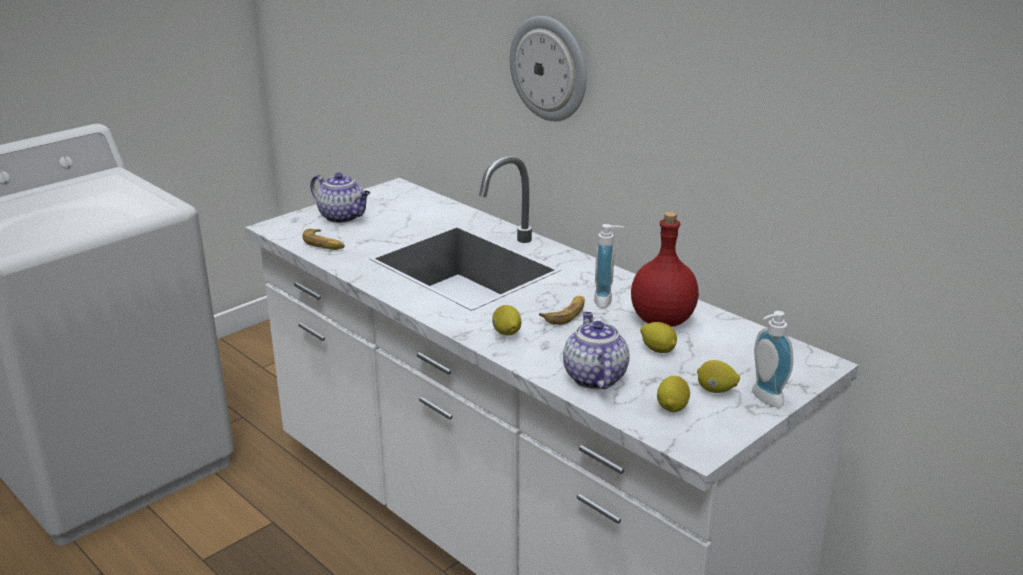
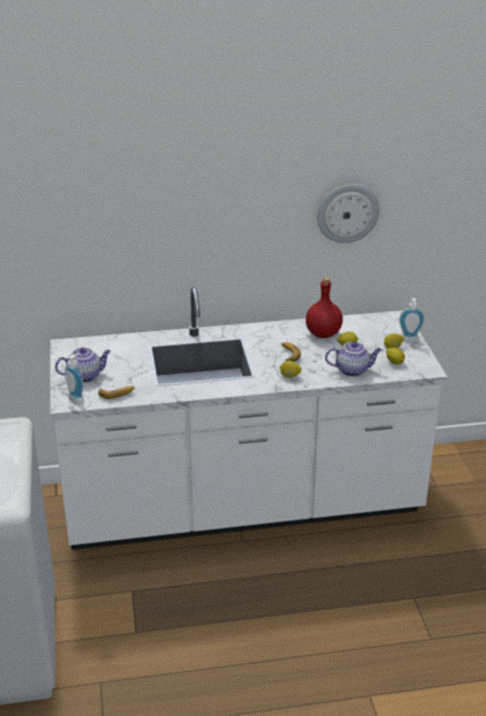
camera: 55 degrees left, 5 degrees up
wall clock [510,16,586,121] -> wall clock moved to [317,184,380,243]
teapot [563,312,630,389] -> teapot turned 150 degrees clockwise [325,342,382,376]
soap dispenser [594,224,624,308] -> soap dispenser moved to [65,353,84,404]

